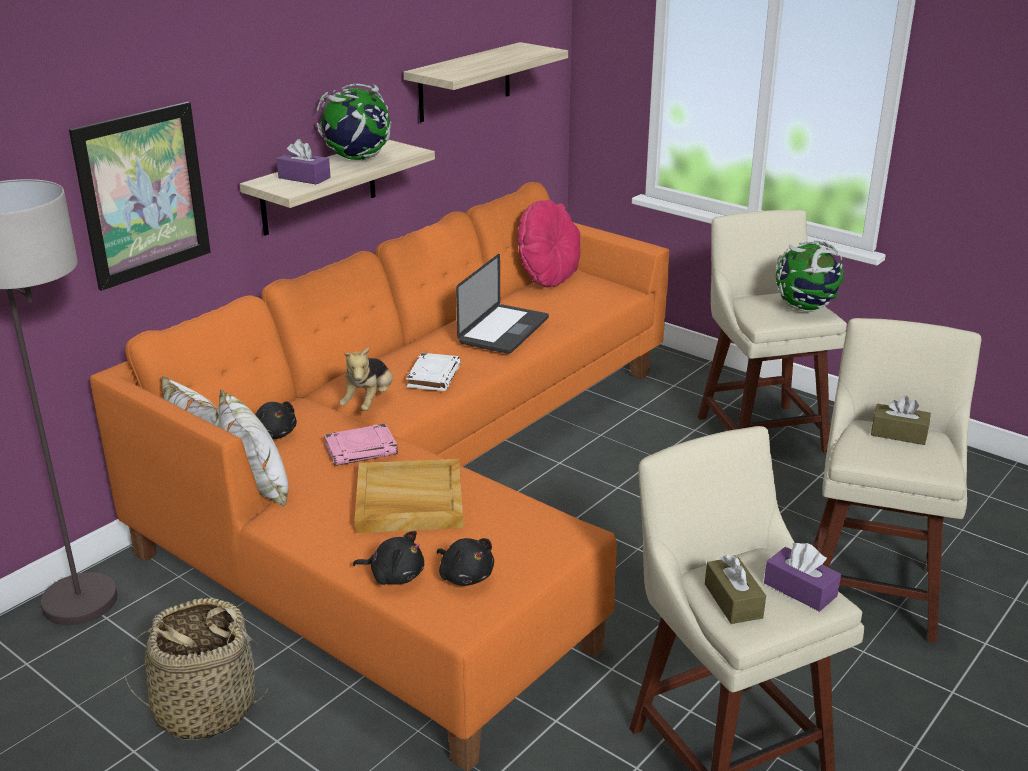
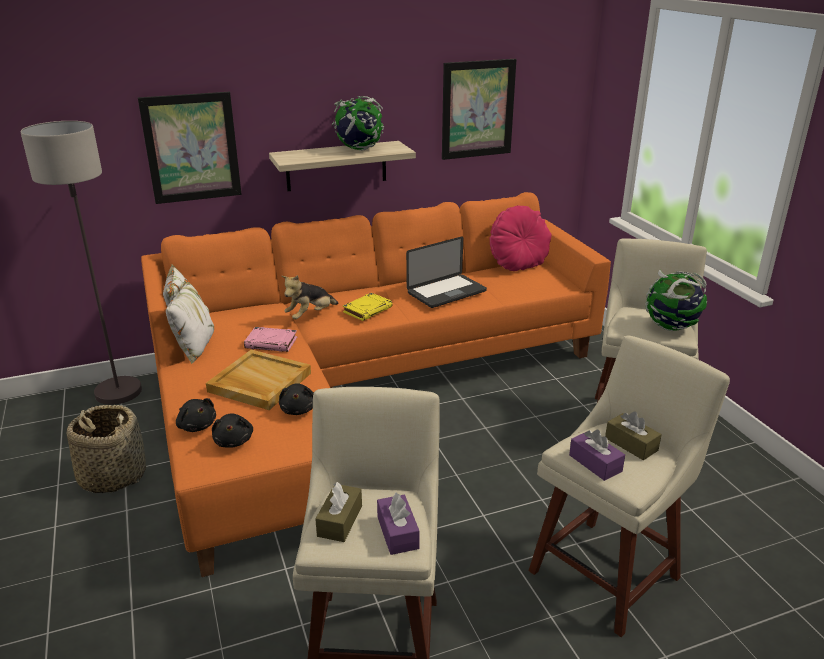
camera: 30 degrees right, 0 degrees up
black plush toy [255,402,297,439] -> black plush toy moved to [279,383,314,415]
purple tissue box [277,139,331,185] -> purple tissue box moved to [569,430,625,481]
shelf [404,42,568,122] -> picture [442,59,517,160]
white book [406,353,461,391] -> yellow book [343,293,393,321]

